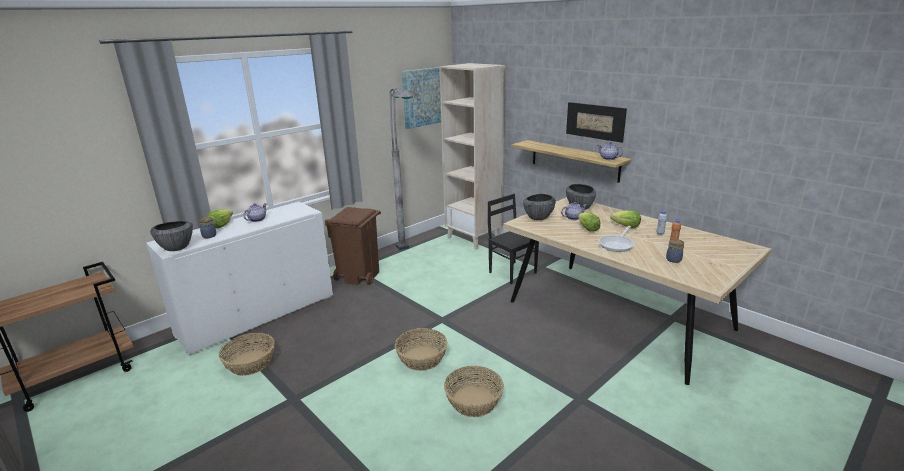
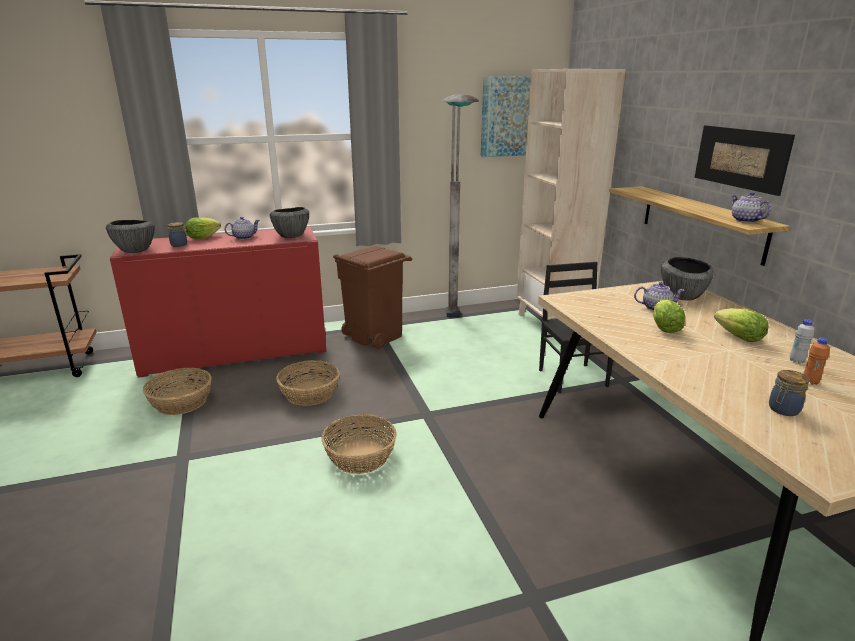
camera: 25 degrees right, 0 degrees up
white cabinet [146,202,333,356] -> red cabinet [110,227,326,378]
basket [444,366,504,417] -> basket moved to [276,360,340,406]
bowl [523,194,556,220] -> bowl moved to [270,207,309,238]
frying pan [599,226,634,252] -> none

